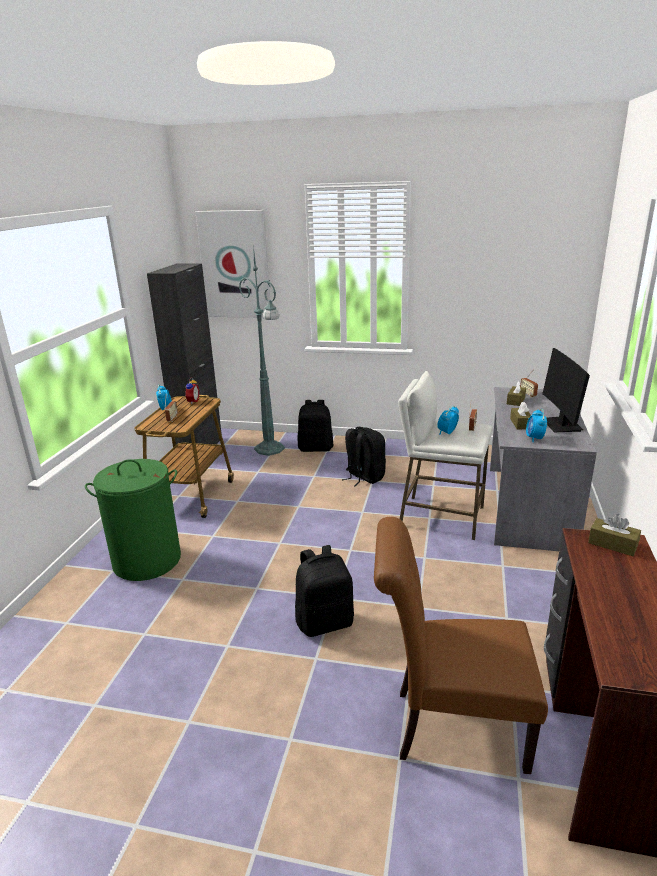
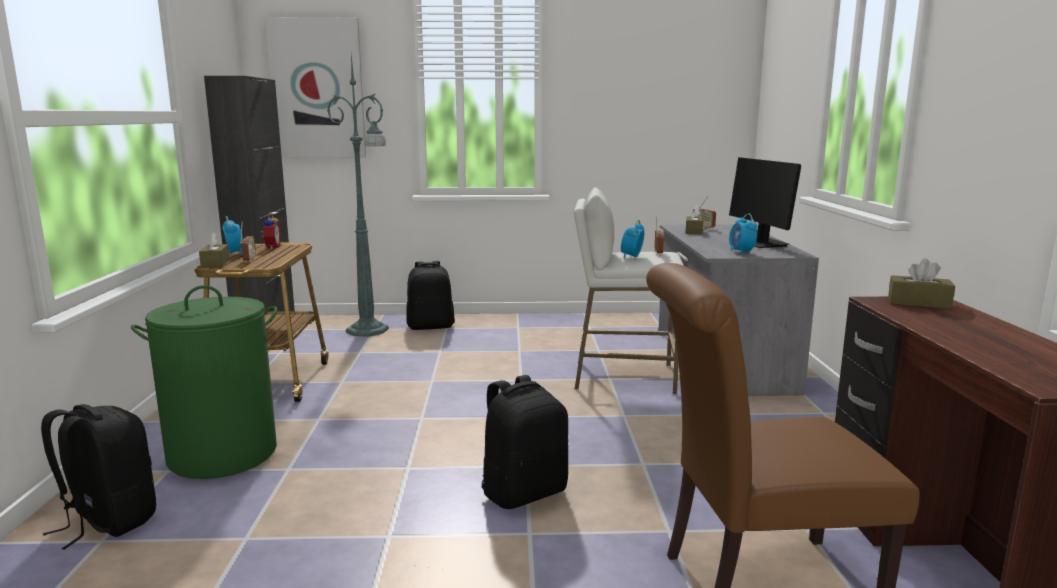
camera: 15 degrees left, 10 degrees down
black backpack [342,427,386,487] -> black backpack moved to [41,404,156,550]
brown tissue box [510,402,531,429] -> brown tissue box moved to [199,232,230,268]

